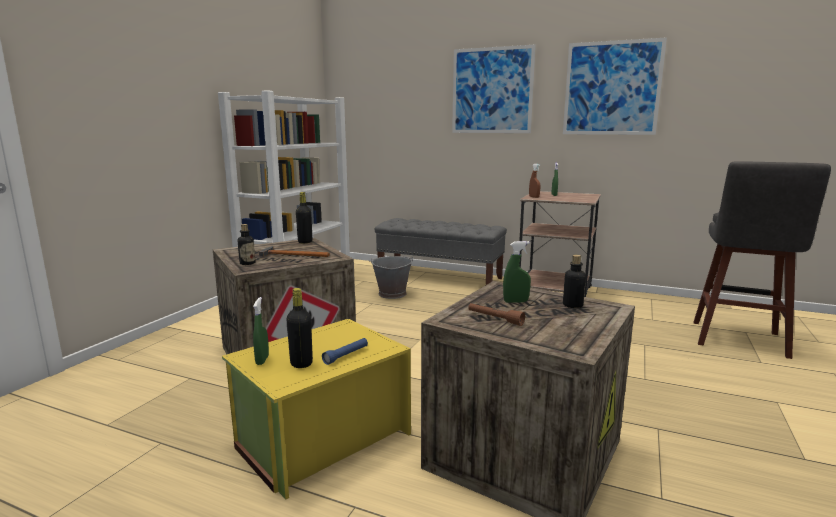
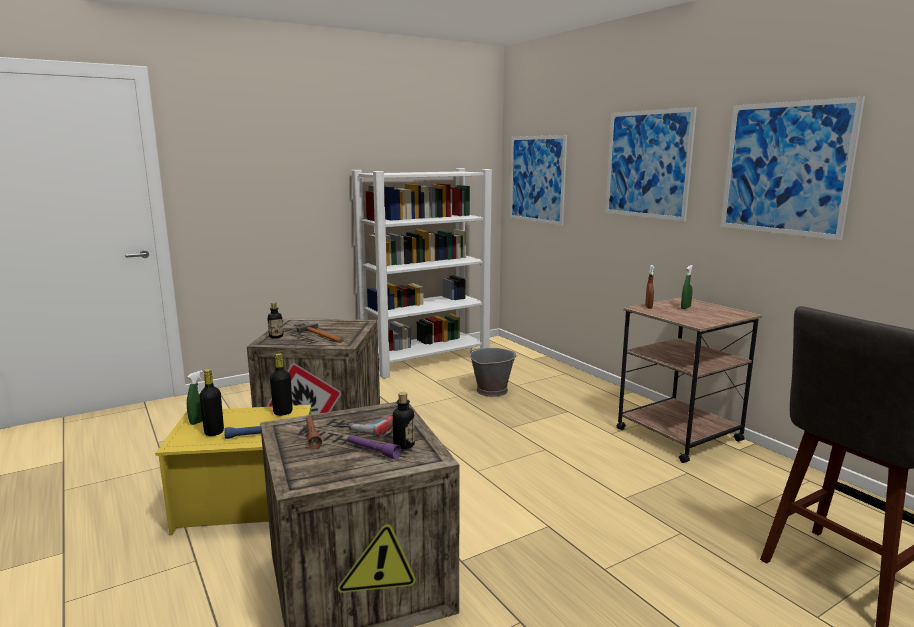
camera: 35 degrees right, 0 degrees up
black bottle [296,192,312,243] -> black bottle moved to [270,353,293,416]
grey bench [374,218,507,285] -> none
green spray bottle [503,241,531,303] -> power drill [332,415,393,436]
none -> purple flashlight [347,435,401,459]
none -> picture [510,135,567,225]

